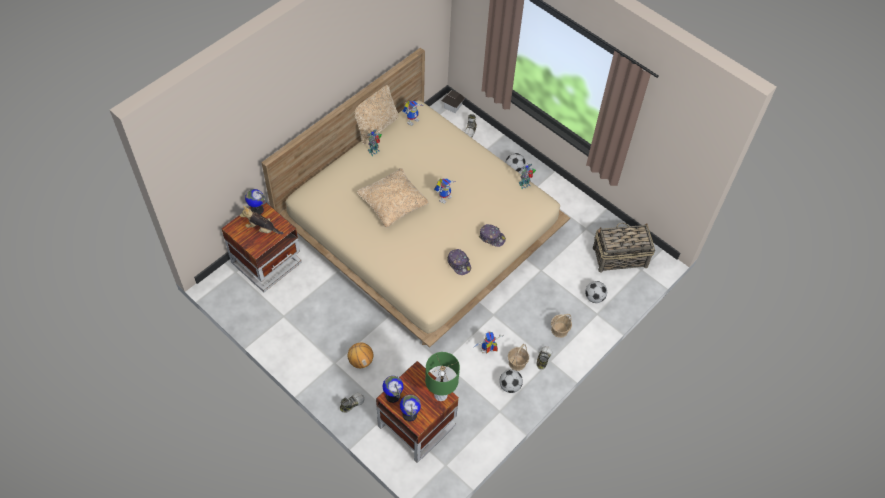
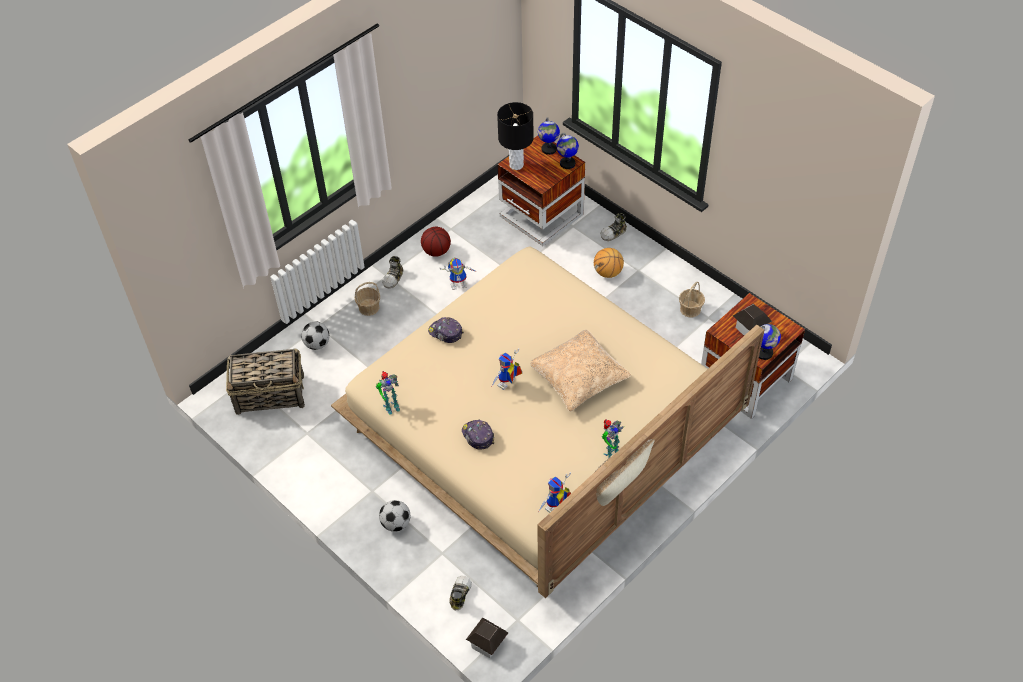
camera: 175 degrees left, 5 degrees down
plush toy [240,206,284,234] -> toy house [733,304,772,336]
green table lamp [425,352,460,401] -> black table lamp [497,102,534,170]
cap [447,249,471,275] -> cap moved to [462,420,495,450]
football [499,369,523,393] -> basketball [421,227,451,257]
basket [508,344,529,371] -> basket moved to [679,281,705,317]

